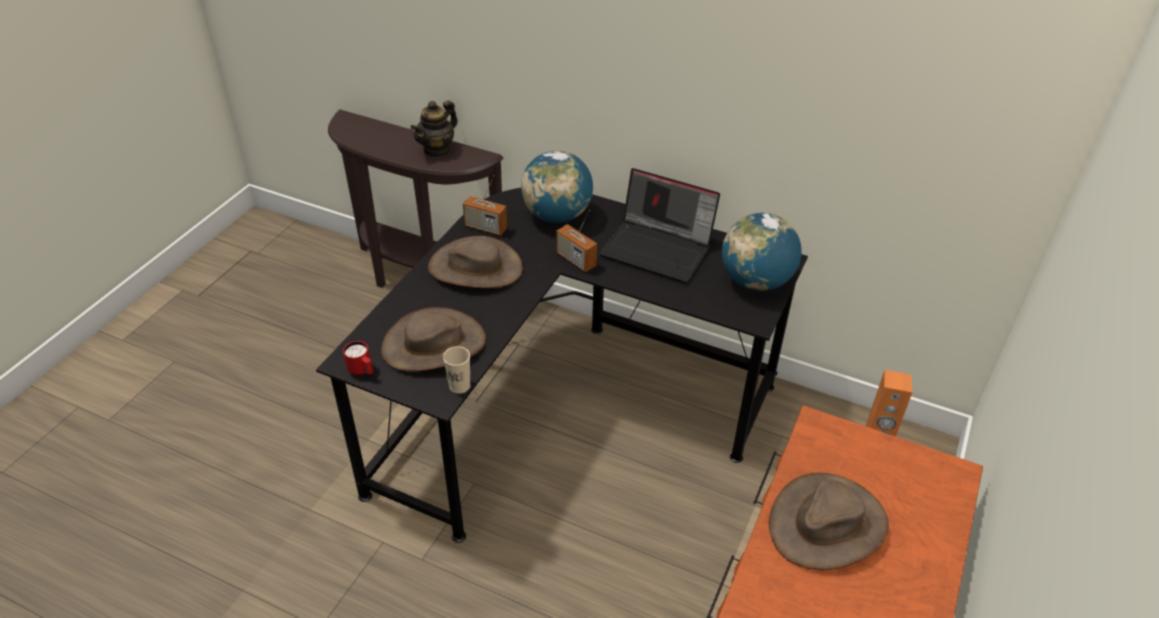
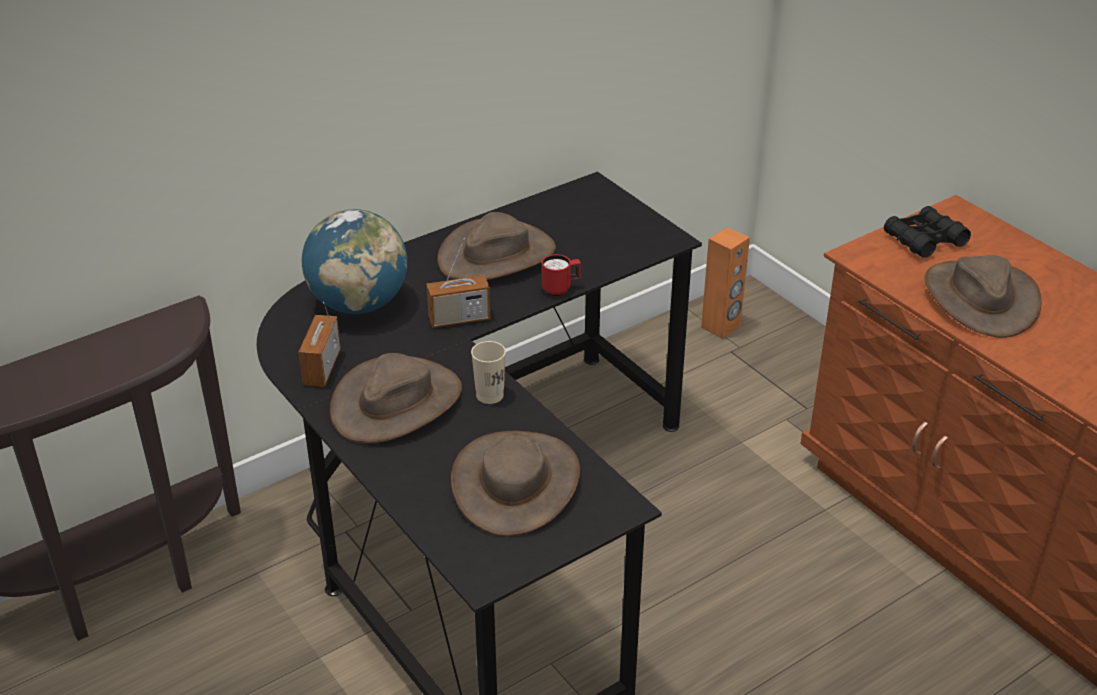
camera: 60 degrees left, 5 degrees down
red mug [343,341,373,376] -> red mug moved to [542,254,581,296]
teapot [410,100,458,158] -> none
beige cup [443,346,470,394] -> beige cup moved to [471,341,506,404]
radio [463,175,507,236] -> radio turned 135 degrees clockwise [299,302,341,387]
laptop [599,168,720,283] -> brown hat [437,212,556,280]
globe [722,213,802,291] -> none
none -> black binoculars [884,206,971,258]

